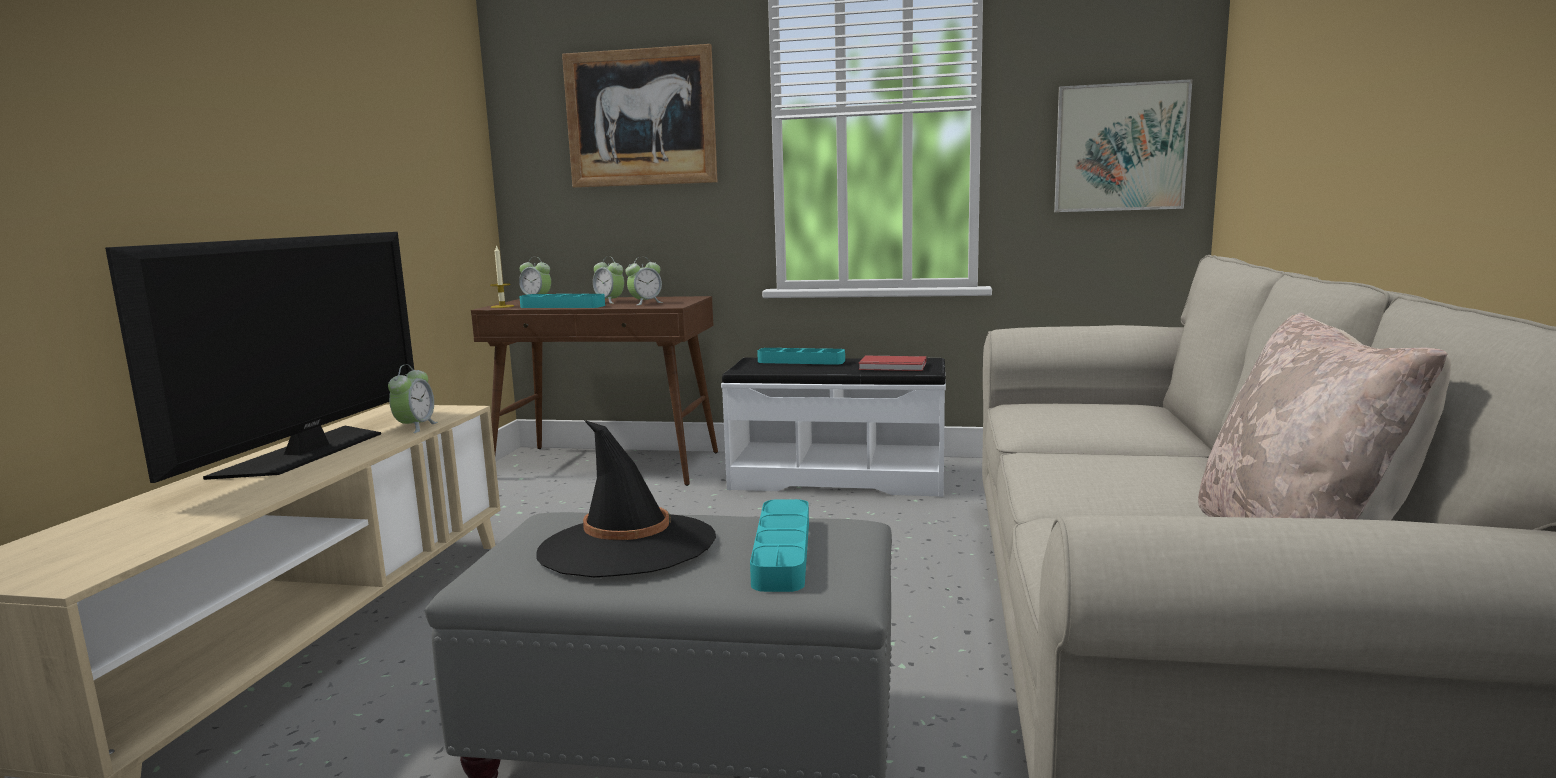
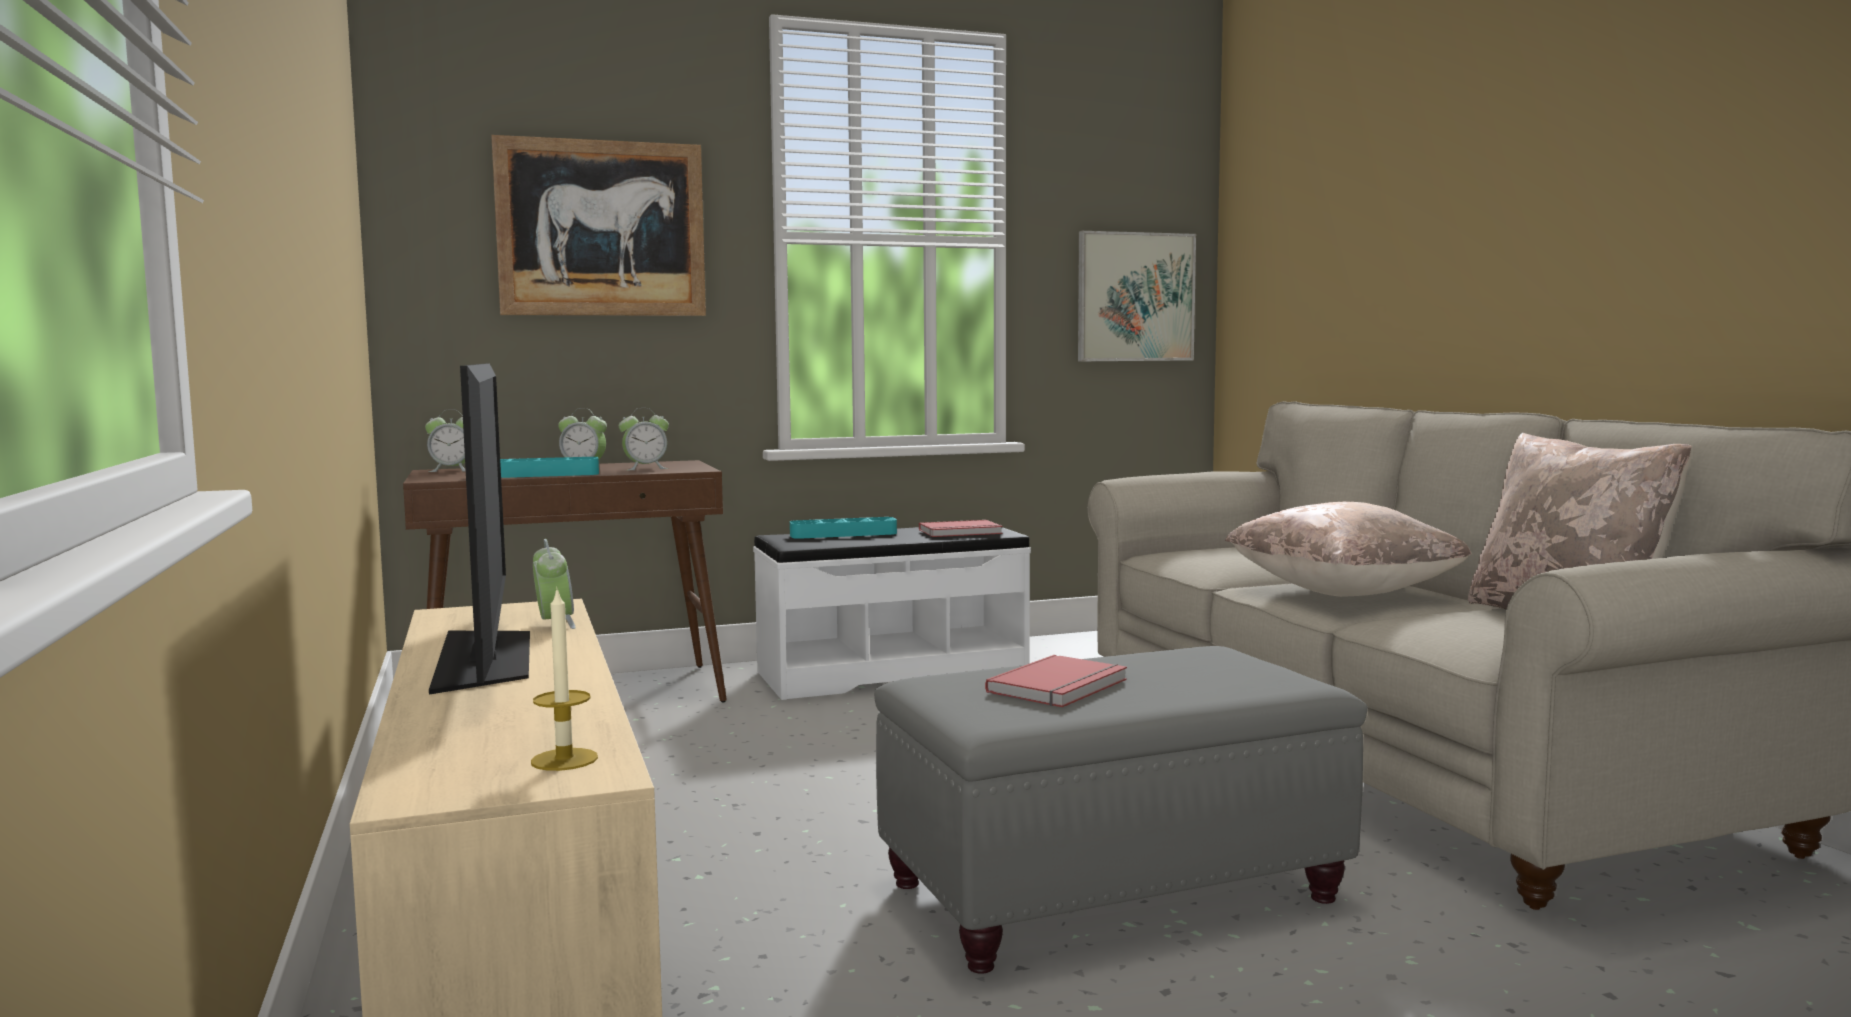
camera: 30 degrees left, 5 degrees down
candle [490,245,514,308] -> candle moved to [531,587,598,771]
black hat [537,420,716,577] -> red book [985,655,1127,707]
alarm clock [625,257,664,305] -> alarm clock turned 45 degrees clockwise [619,408,669,470]
turquoise tray [750,499,809,592] -> none
none -> beige pillow [1225,502,1472,597]

